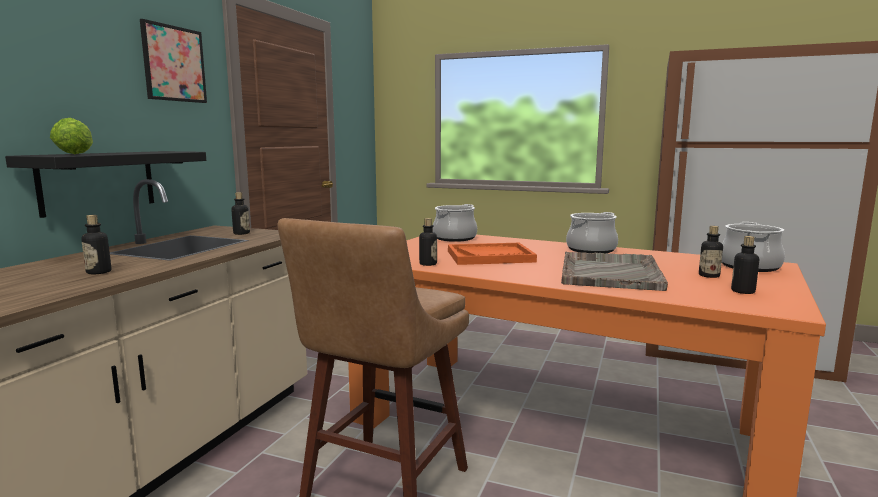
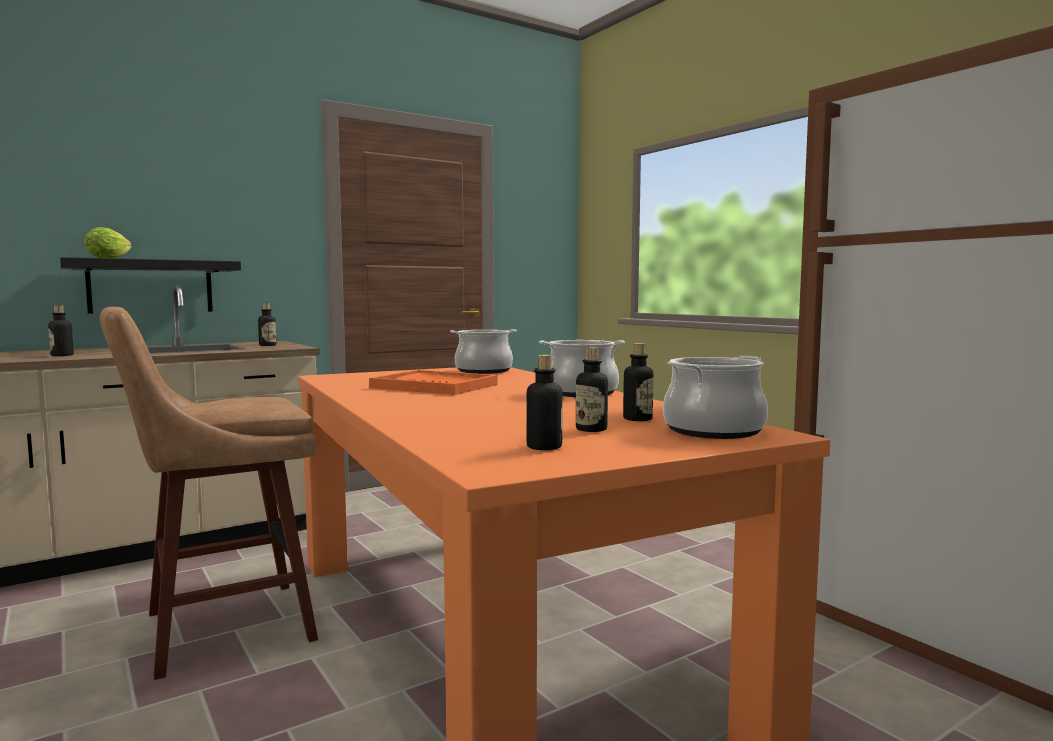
camera: 35 degrees right, 5 degrees down
picture [140,19,207,103] -> none
bottle [419,218,437,266] -> bottle moved to [623,343,653,421]
grey tray [561,252,668,291] -> none

